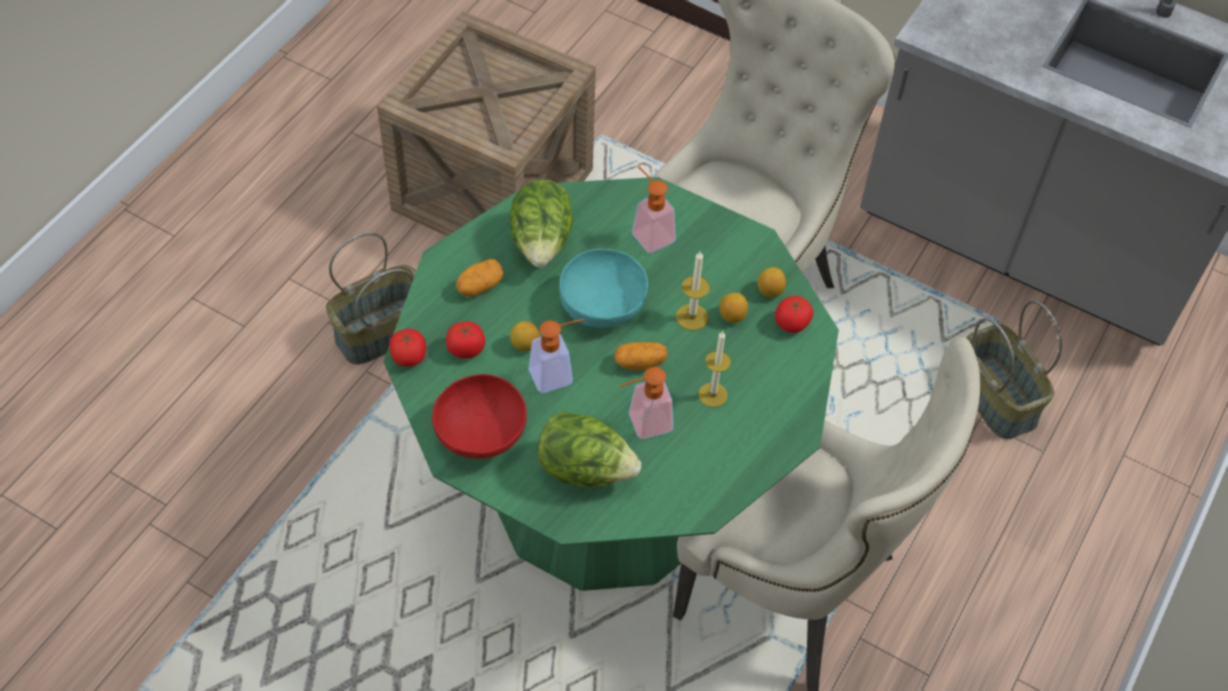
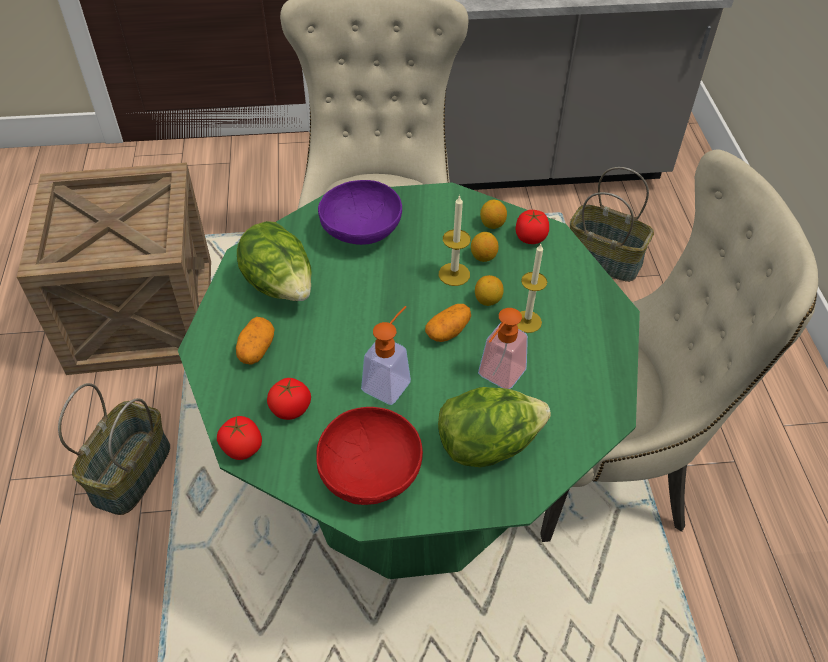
camera: 35 degrees left, 5 degrees down
lemon [510,321,540,351] -> lemon moved to [475,275,504,306]
turquoise bowl [559,249,648,328] -> none
soap dispenser [632,167,676,254] -> purple bowl [318,180,402,245]

